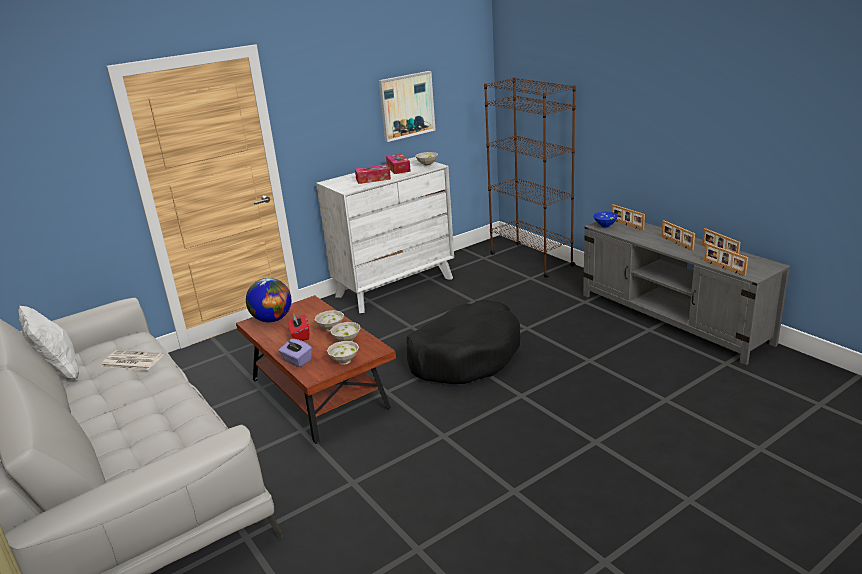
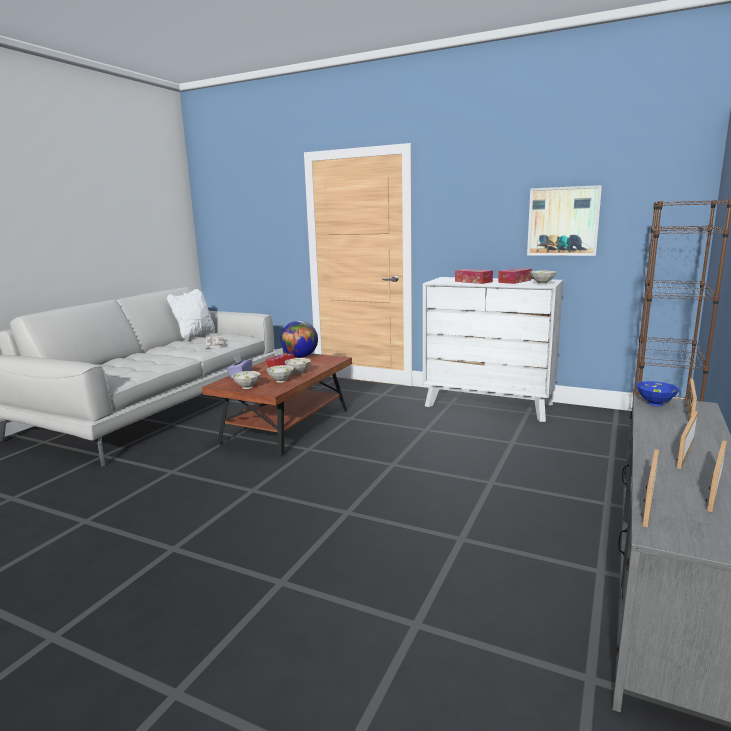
camera: 60 degrees right, 10 degrees down
black dog bed [406,300,520,384] -> none

